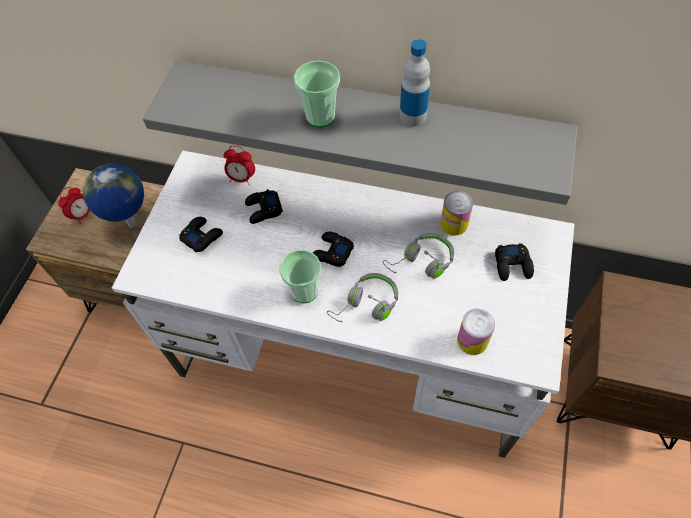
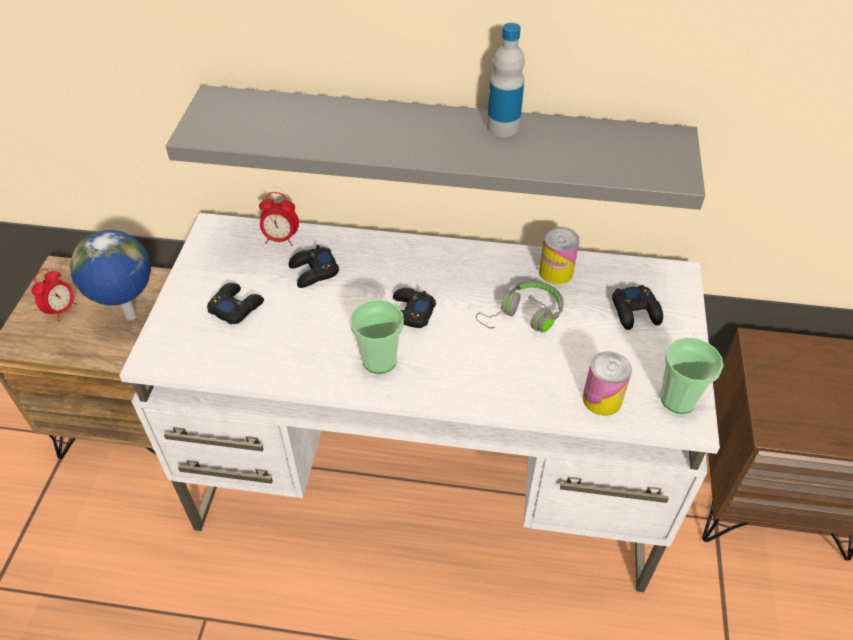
camera: 10 degrees left, 10 degrees down
cup [294,61,340,127] -> cup moved to [660,338,724,414]
grey headphones [327,273,398,322] -> none

